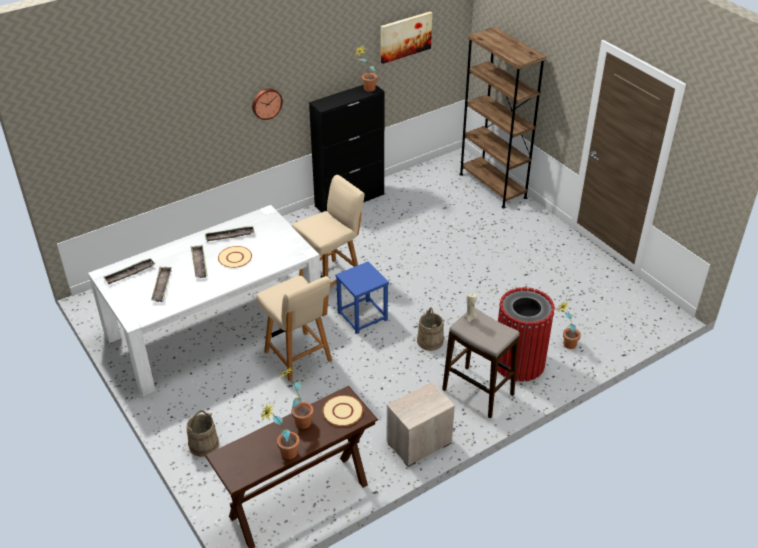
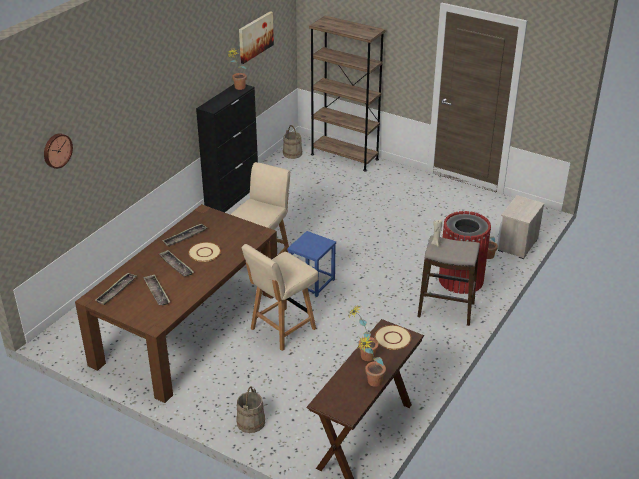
camera: 25 degrees left, 5 degrees down
white dining table [88,205,323,396] -> brown dining table [75,204,277,403]
wall clock [252,89,283,120] -> wall clock moved to [44,133,73,169]
beige chair [256,276,332,382] -> beige chair turned 105 degrees clockwise [242,244,319,351]
nightstand [386,382,455,467] -> nightstand moved to [497,195,544,259]
beige bucket [417,307,444,351] -> beige bucket moved to [283,125,302,159]

